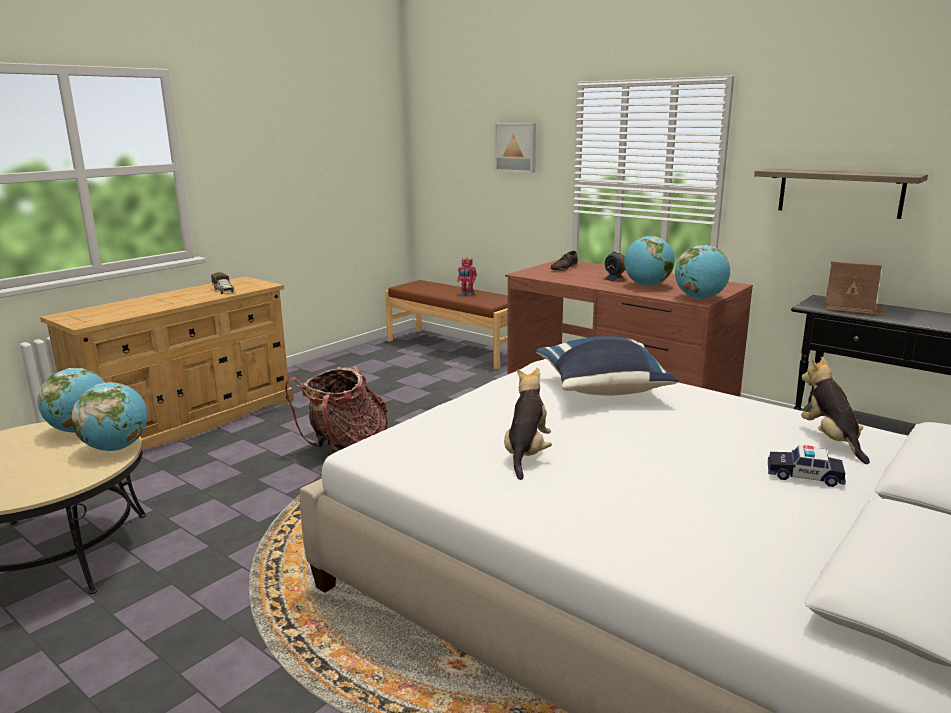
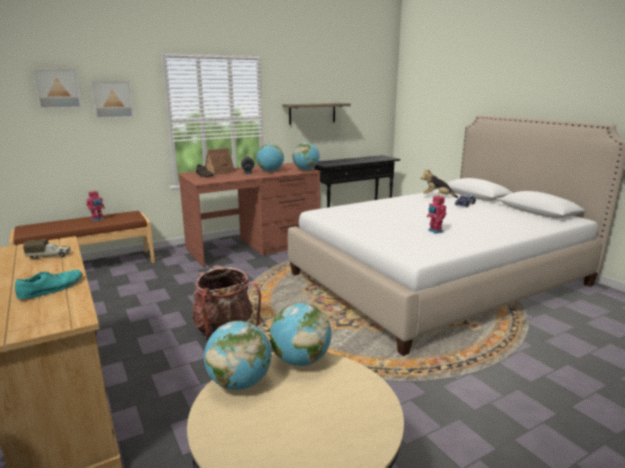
camera: 70 degrees left, 0 degrees up
plush toy [504,368,552,480] -> toy robot [427,195,446,234]
blue pillow [536,336,679,395] -> none
toy house [825,261,884,315] -> toy house moved to [205,148,236,175]
none -> turquoise shoe [15,270,83,299]
none -> picture [32,69,82,109]

